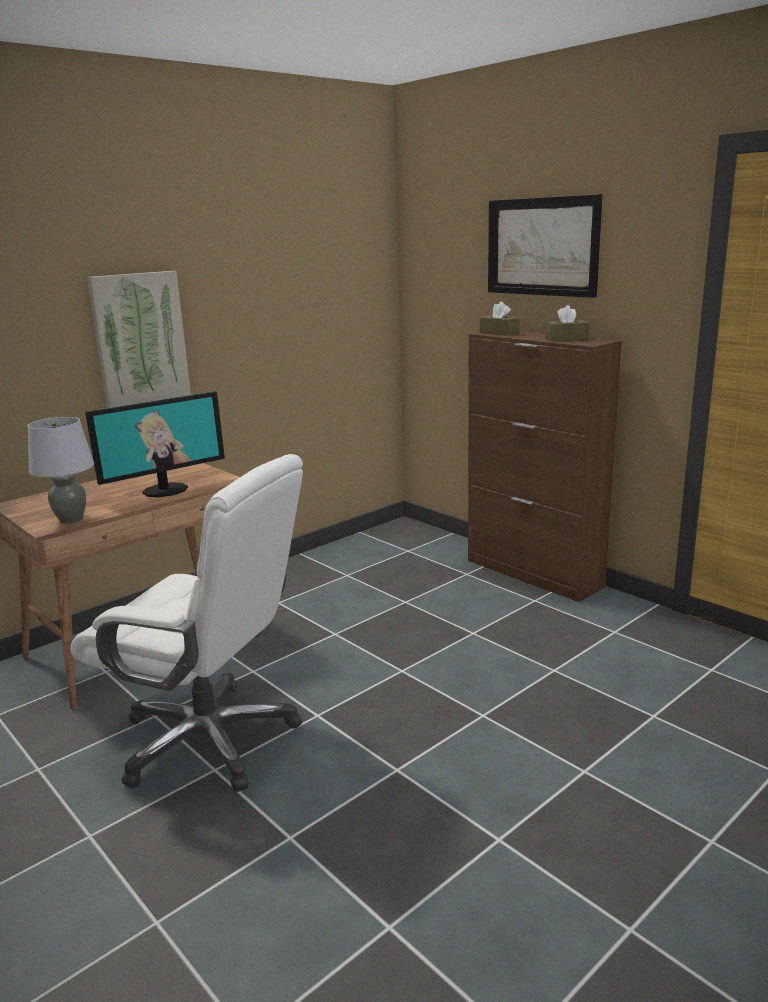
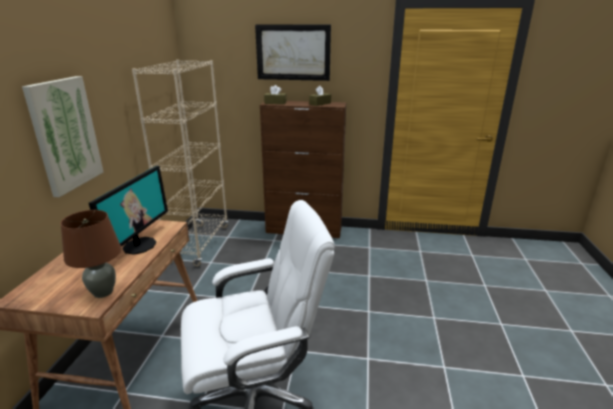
camera: 40 degrees left, 5 degrees up
grey table lamp [28,417,94,524] -> brown table lamp [60,210,121,298]
none -> beige bookcase [132,60,228,267]

